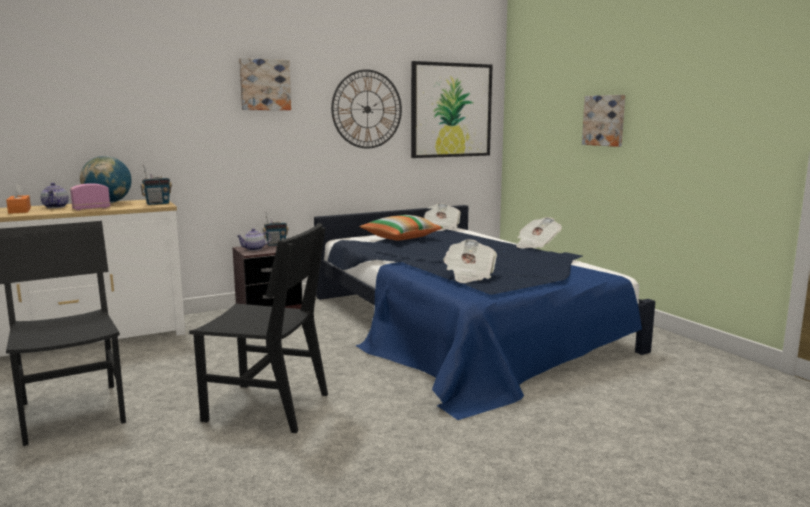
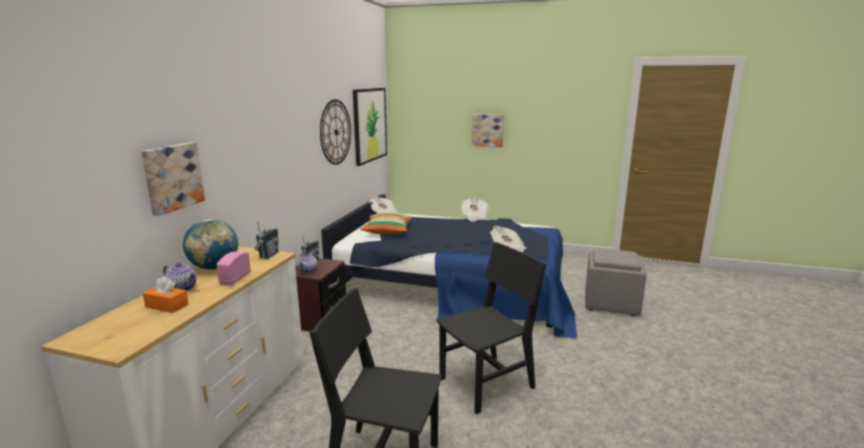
camera: 45 degrees left, 5 degrees up
picture [239,58,291,110] -> picture moved to [141,142,205,216]
none -> grey ottoman [585,248,647,316]

